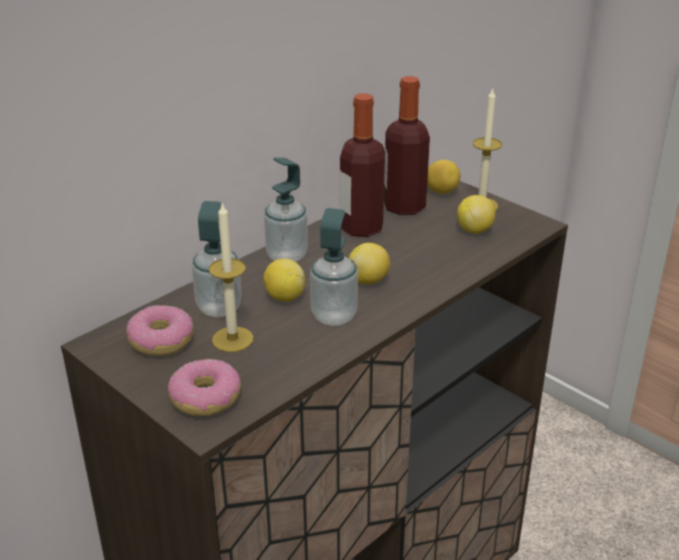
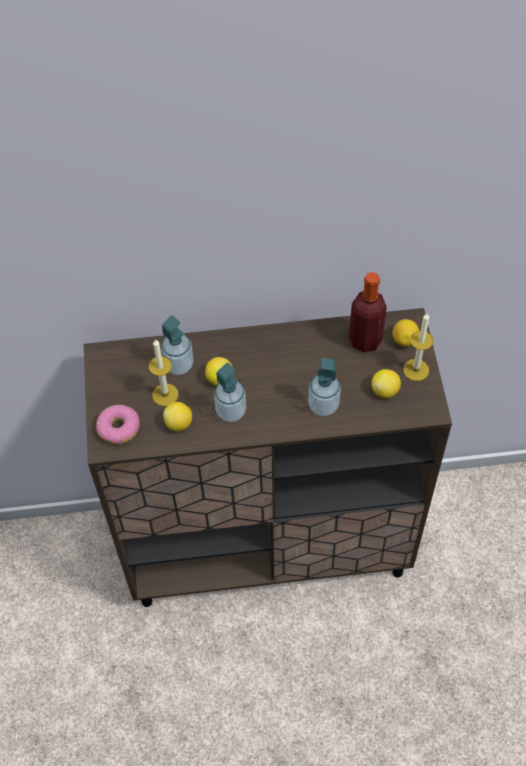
camera: 40 degrees right, 25 degrees up
donut [126,305,194,356] -> none
soap dispenser [264,158,308,262] -> soap dispenser moved to [308,358,341,416]
bottle [340,93,385,237] -> none
lemon [349,243,390,285] -> lemon moved to [163,402,192,431]

